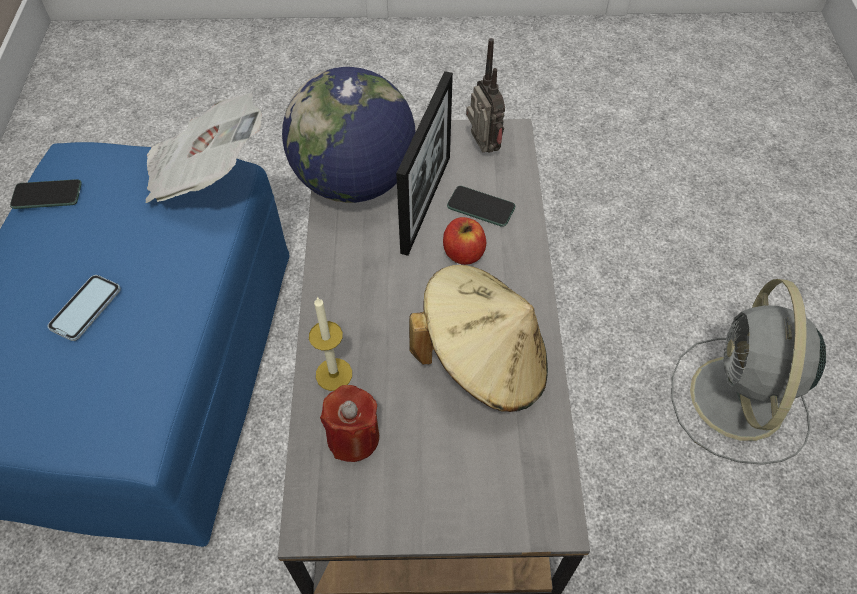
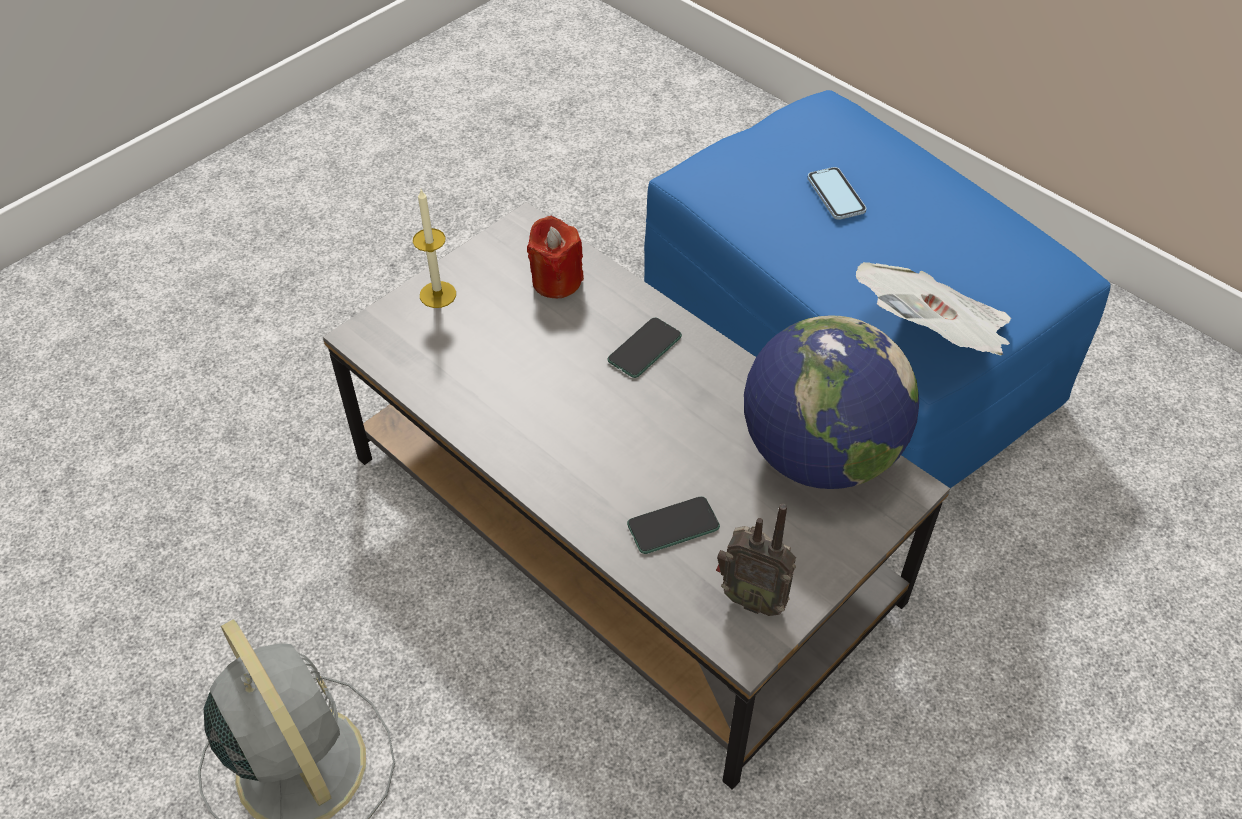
camera: 135 degrees right, 5 degrees down
phone [10,179,82,209] -> phone moved to [607,317,682,378]
candle [309,296,352,391] -> candle moved to [413,190,456,308]
picture frame [396,71,453,256] -> none
beige hat [409,265,548,412] -> none
apple [443,217,486,265] -> none

